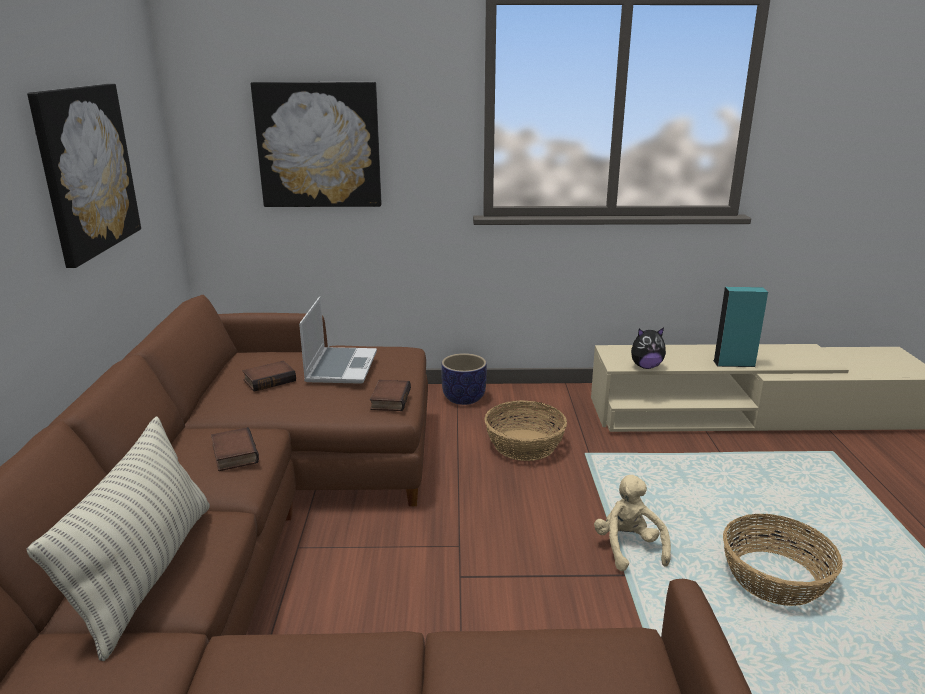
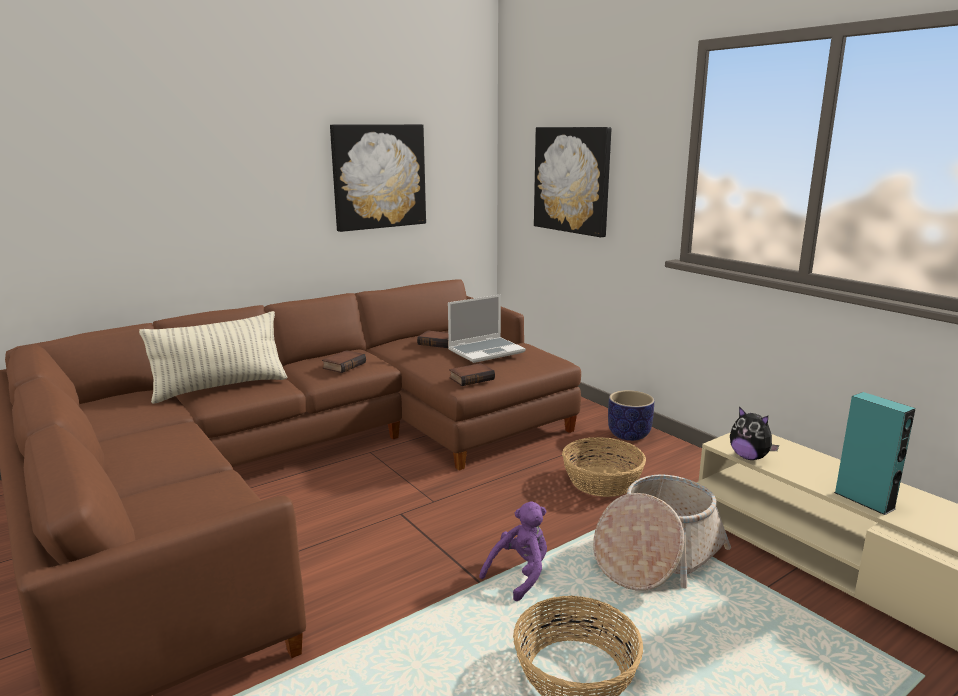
camera: 55 degrees right, 5 degrees down
beige plush toy [594,475,671,571] -> purple plush toy [479,501,547,601]
none -> basket [593,474,731,591]

